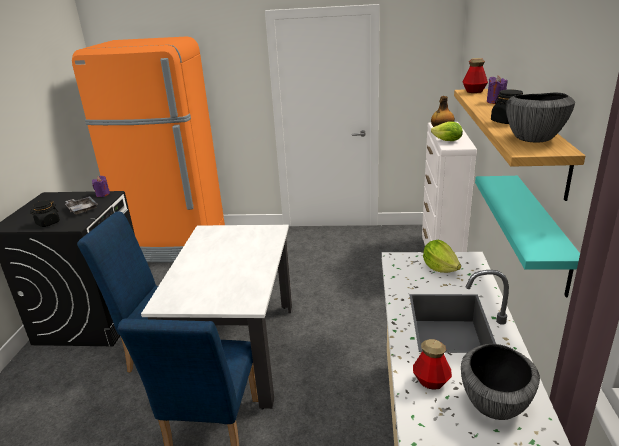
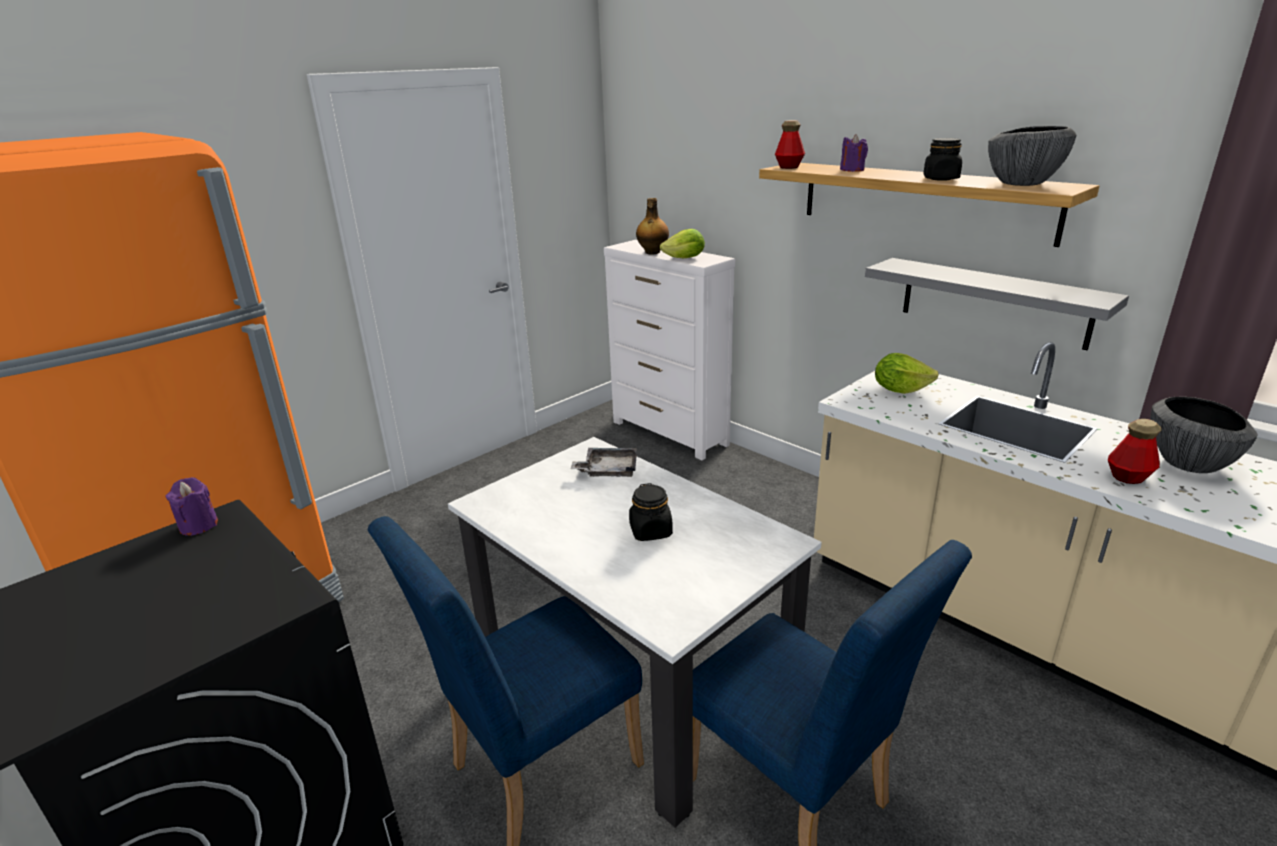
camera: 50 degrees left, 0 degrees up
black jar [30,200,60,227] -> black jar moved to [629,483,673,541]
grey tray [65,196,98,215] -> grey tray moved to [571,448,637,477]
turquoise shelf [475,176,580,297] -> grey shelf [865,258,1129,350]

